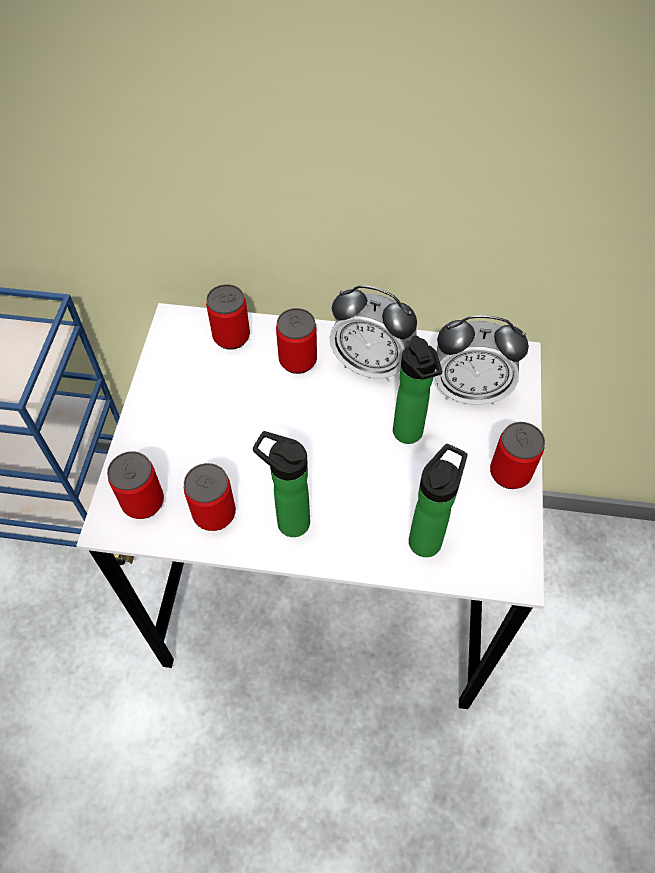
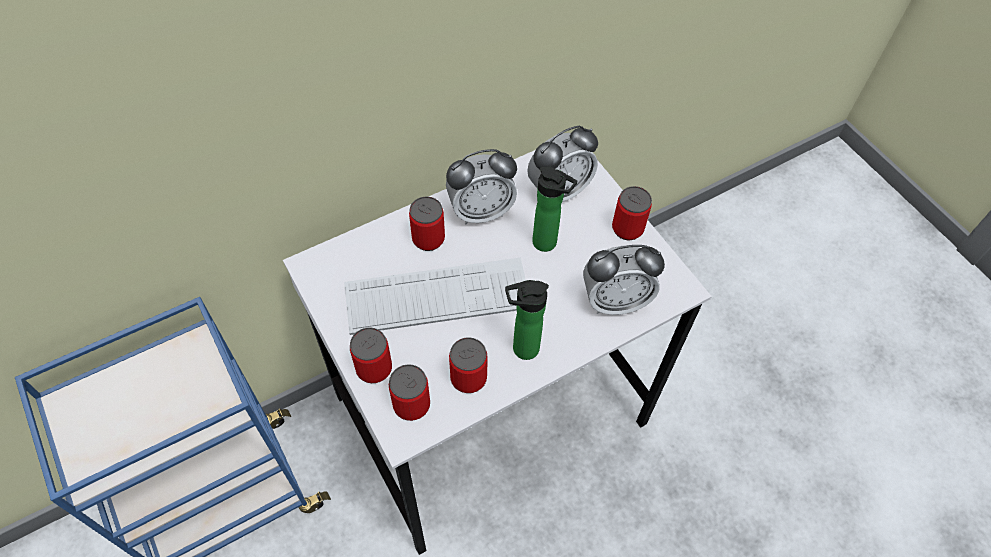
camera: 40 degrees left, 0 degrees up
can [206,284,250,350] -> can moved to [350,327,392,383]
bottle [409,444,468,557] -> alarm clock [583,245,665,315]
none -> keyboard [344,257,526,335]

